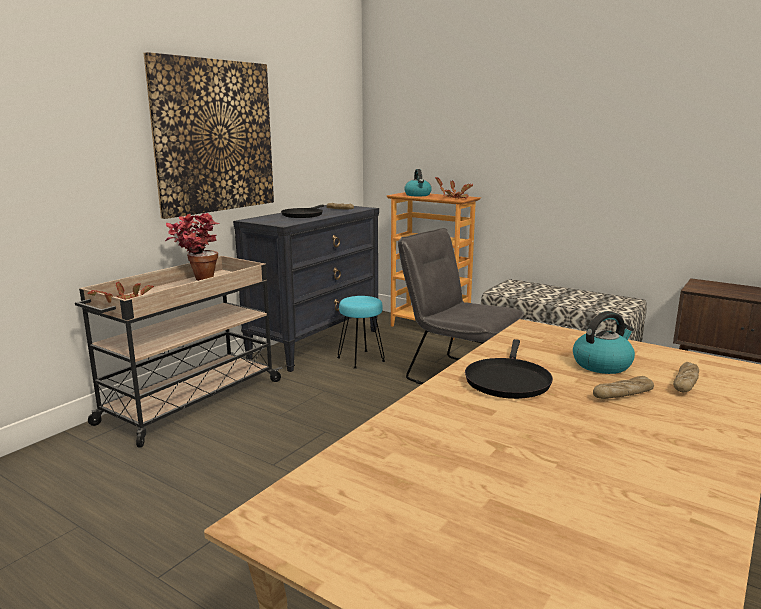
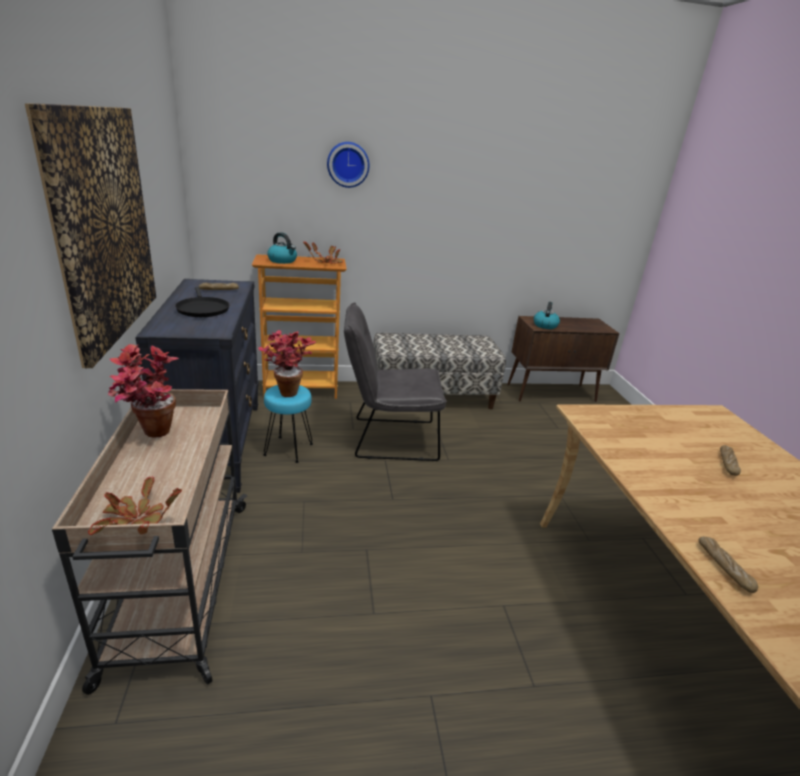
camera: 45 degrees left, 10 degrees up
black frying pan [465,339,553,399] -> none
kettle [573,311,635,374] -> kettle moved to [534,302,560,329]
bread [673,362,699,392] -> bread moved to [698,537,758,593]
none -> potted plant [258,330,316,397]
none -> wall clock [327,142,370,188]

